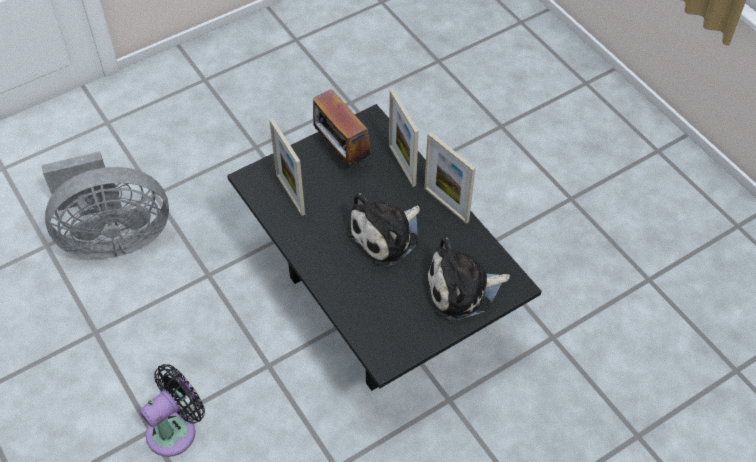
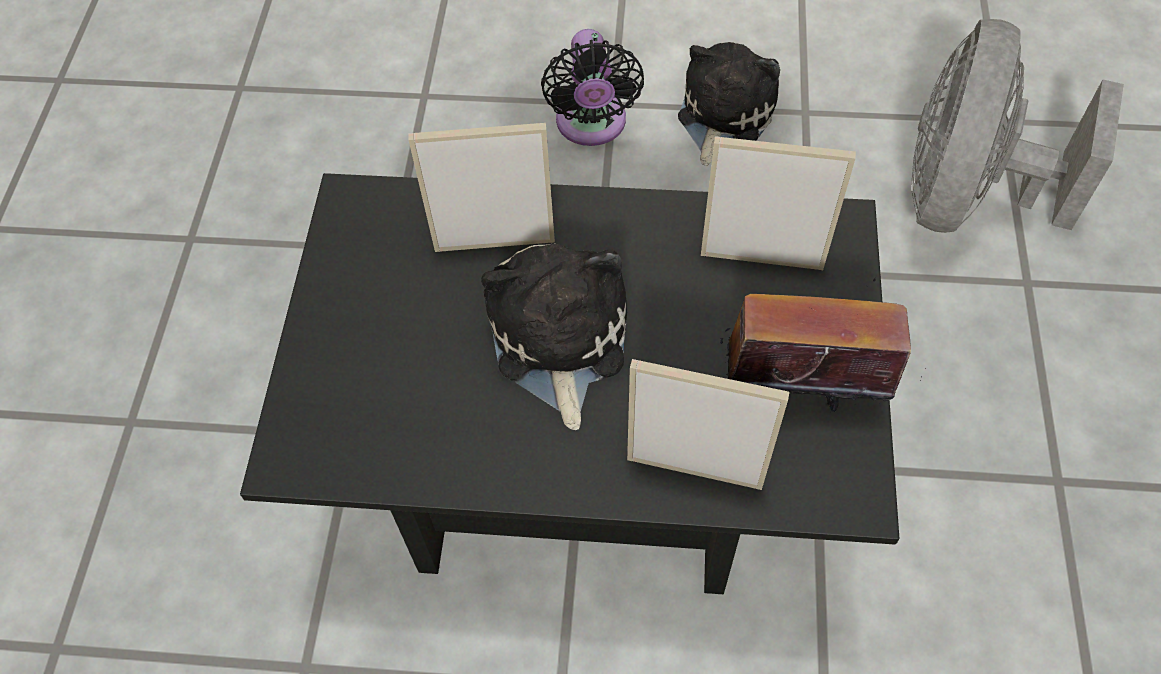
camera: 130 degrees right, 5 degrees up
picture frame [424,132,476,224] -> picture frame moved to [408,123,555,252]
plush toy [425,237,510,320] -> plush toy moved to [678,42,780,166]

